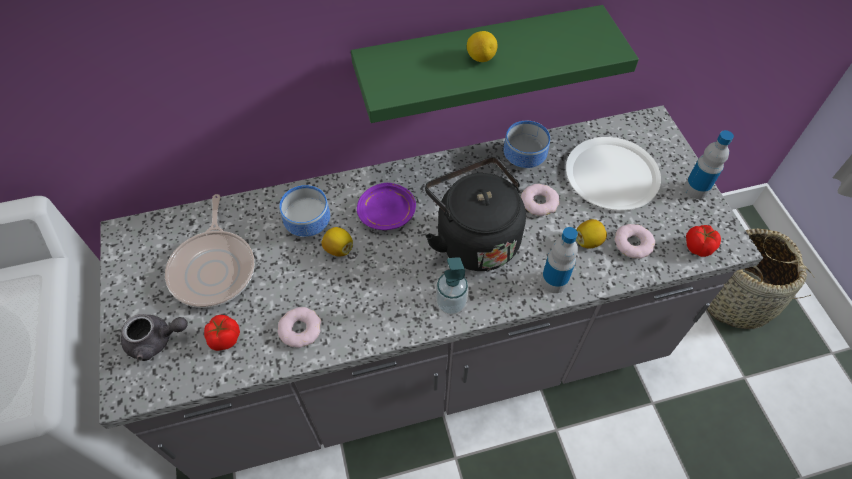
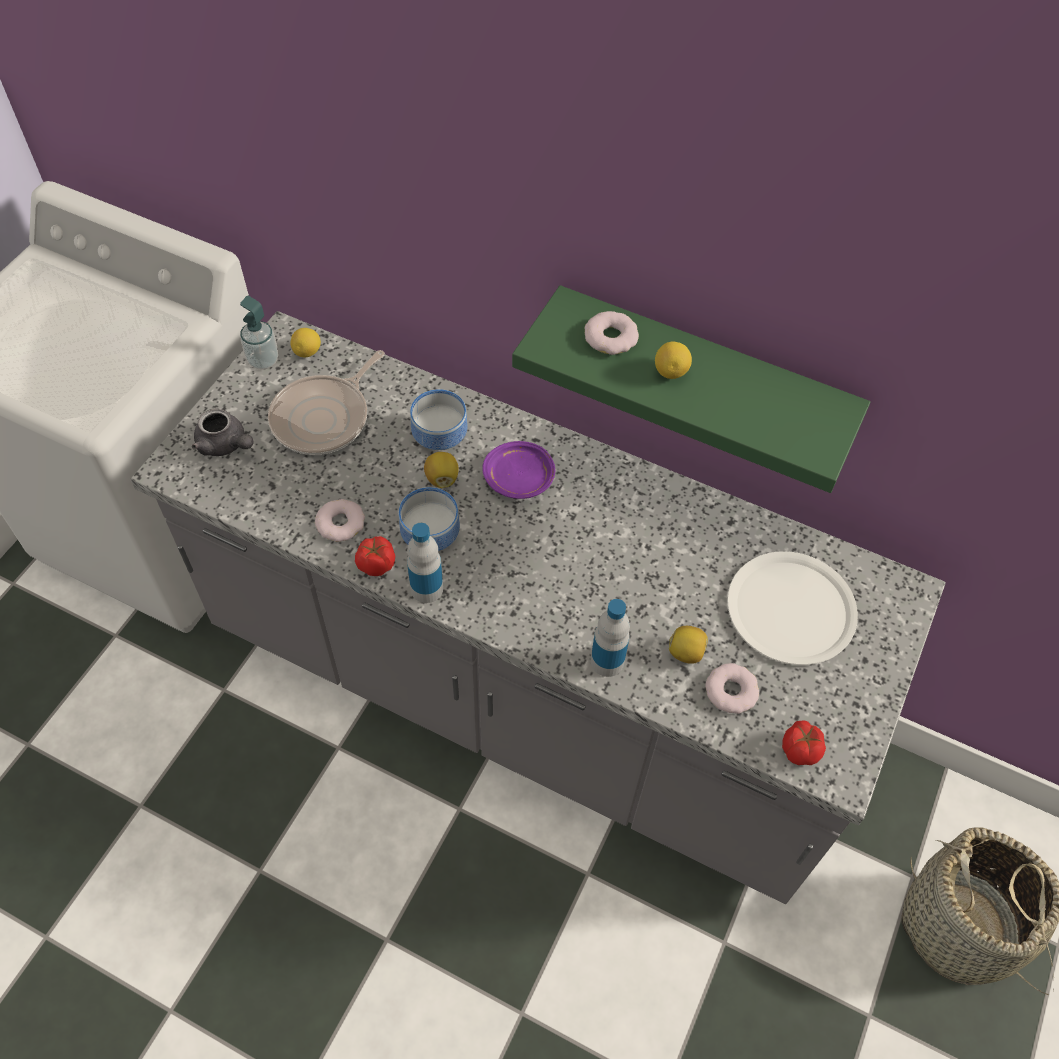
camera: 40 degrees right, 0 degrees up
tomato [204,315,240,351] -> tomato moved to [355,536,395,576]
black kettle [425,157,526,271] -> none
soap dispenser [436,257,469,315] -> soap dispenser moved to [240,296,278,370]
bowl [503,121,550,168] -> bowl moved to [399,487,460,551]
donut [521,184,560,216] -> donut moved to [585,311,639,355]
bottle [684,130,734,199] -> bottle moved to [407,523,443,603]
none -> lemon [290,328,321,357]

